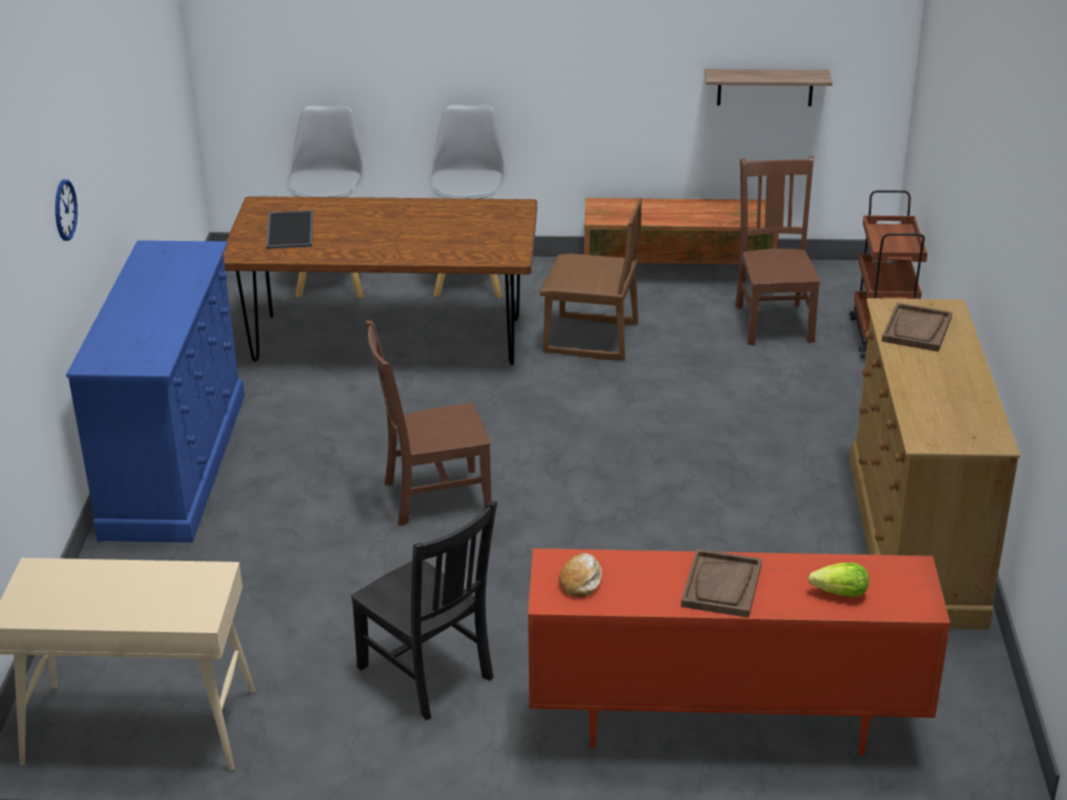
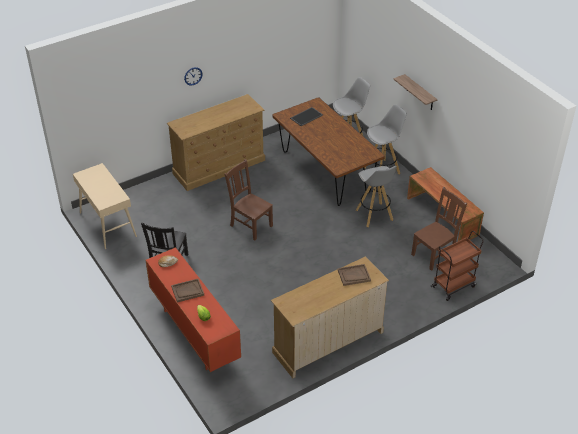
camera: 55 degrees right, 10 degrees up
blue dresser [66,240,245,543] -> brown dresser [167,94,265,191]
brown chair [539,198,642,360] -> grey stool [356,166,397,227]
shelf [704,69,832,106] -> shelf moved to [393,74,437,110]

